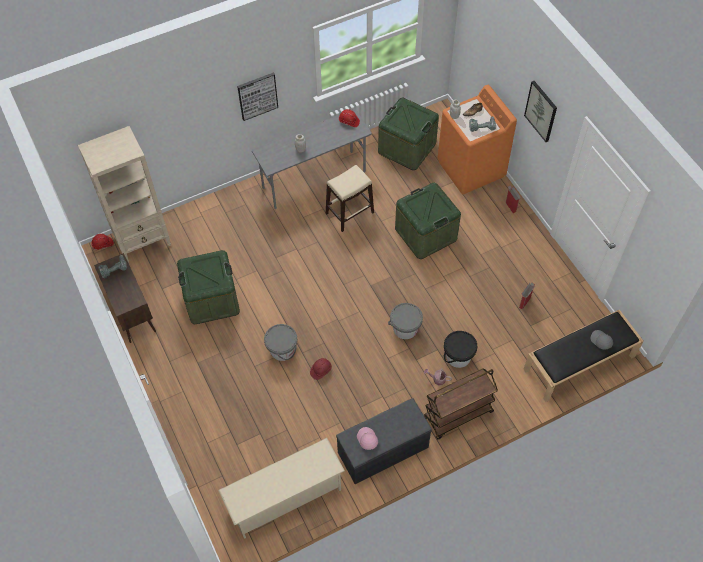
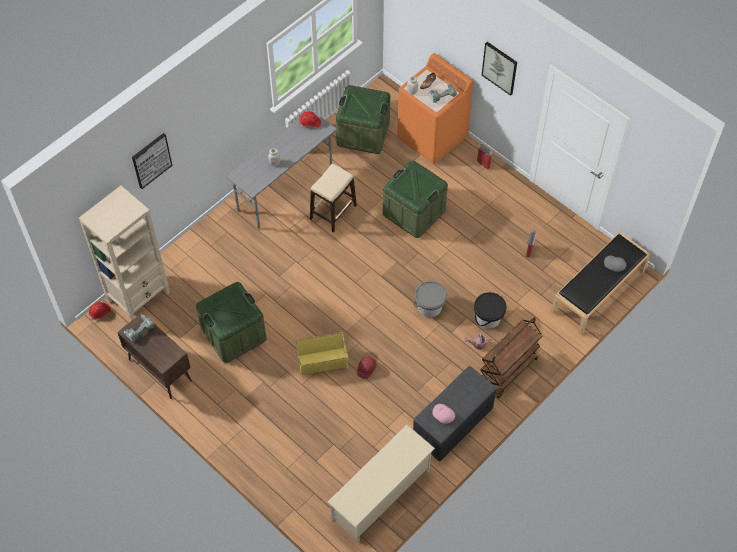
camera: 20 degrees left, 0 degrees up
picture [237,73,278,121] -> picture moved to [132,133,172,189]
grey bucket [264,324,297,361] -> yellow storage box [296,332,348,375]

